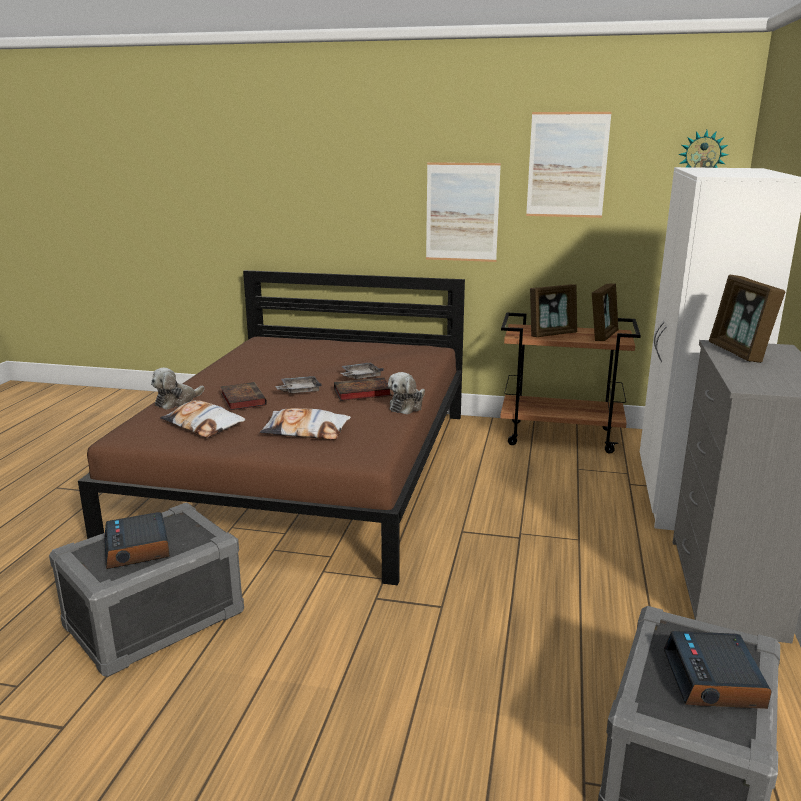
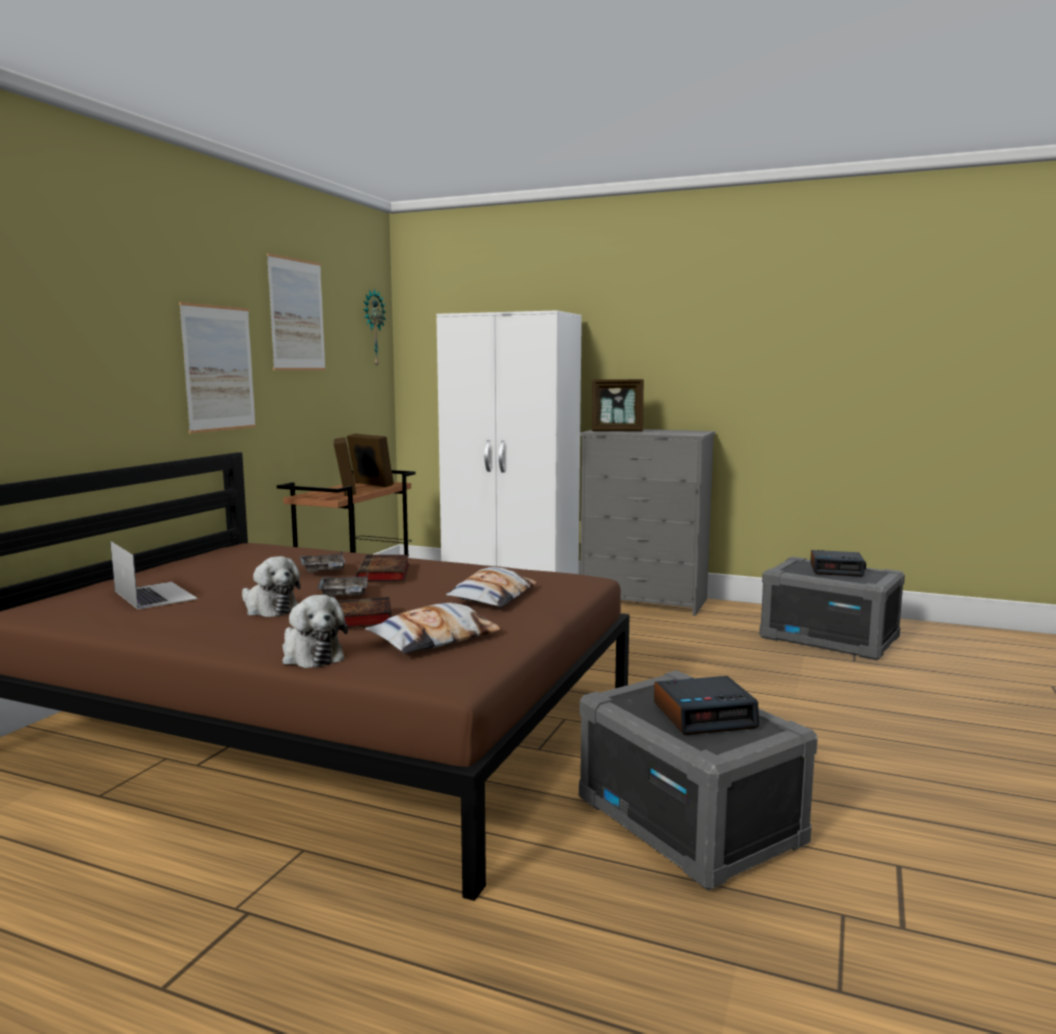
camera: 80 degrees left, 10 degrees down
plush toy [388,372,425,414] -> plush toy moved to [242,556,301,617]
none -> laptop [110,541,198,609]

